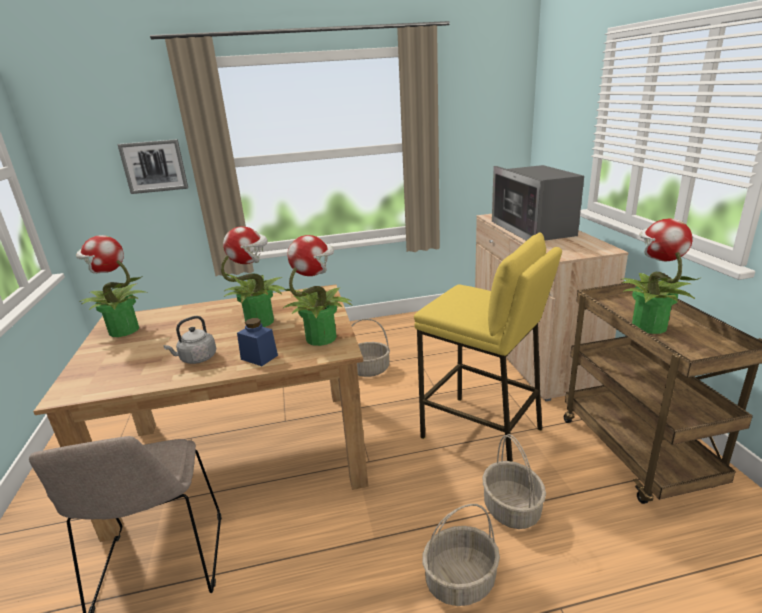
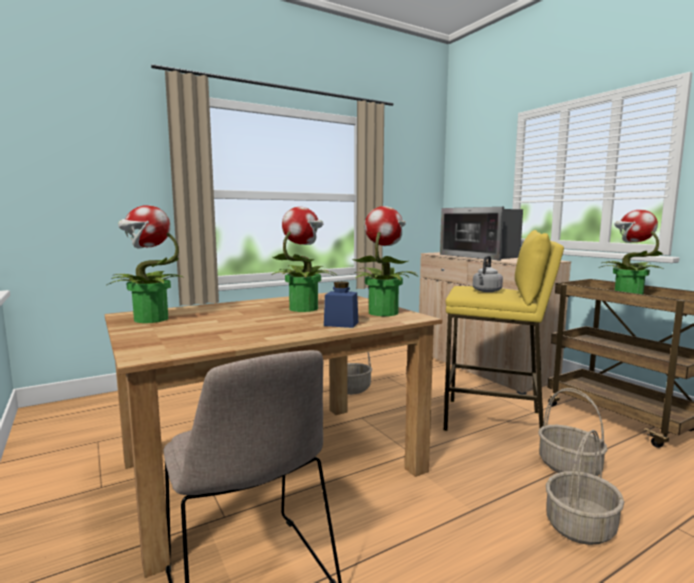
camera: 20 degrees left, 15 degrees down
picture [117,139,188,194] -> none
grey kettle [163,316,216,364] -> grey kettle moved to [473,255,503,292]

